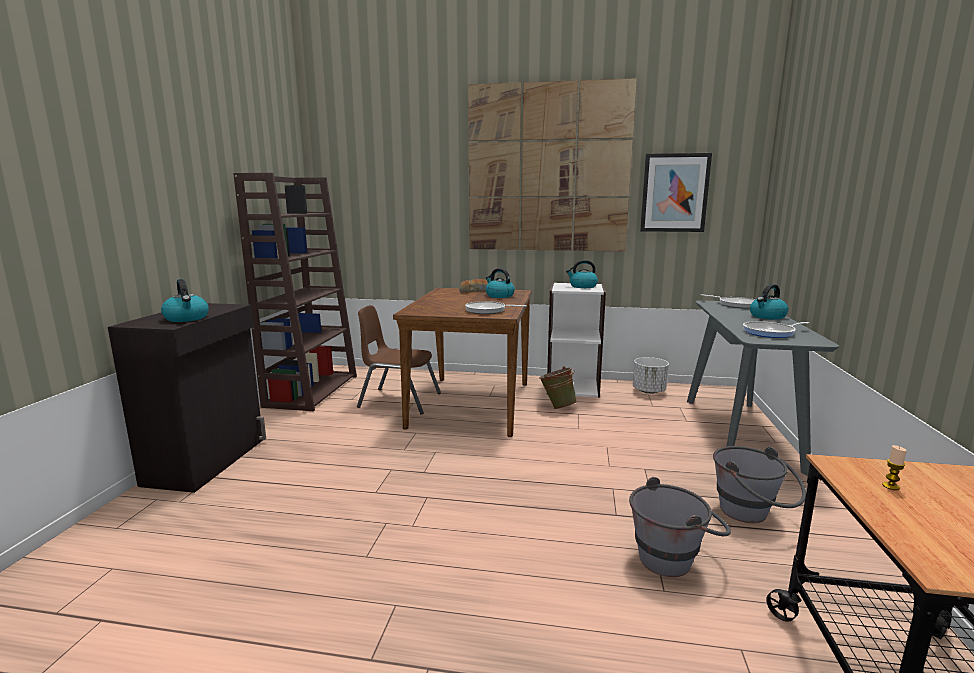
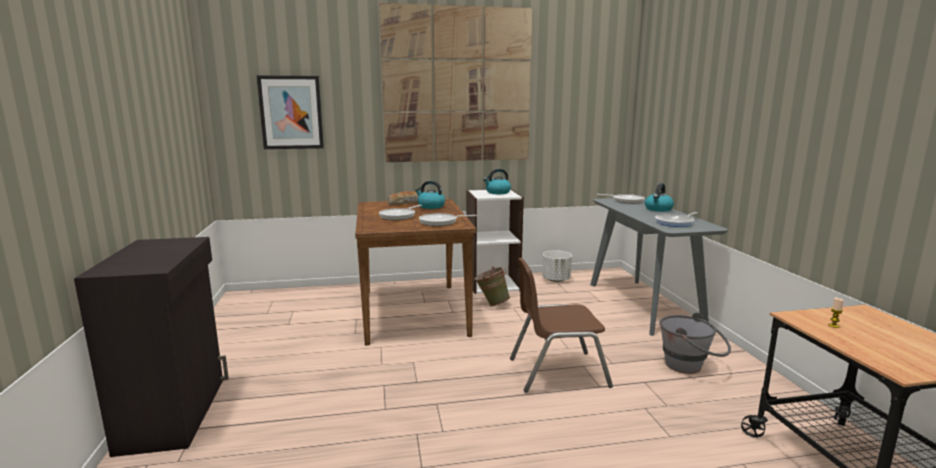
camera: 20 degrees left, 0 degrees up
kettle [161,279,209,322] -> none
brown bookcase [233,173,357,411] -> none
brown chair [357,305,441,414] -> brown chair moved to [510,257,613,393]
grey bucket [629,477,731,577] -> none
picture [640,153,712,232] -> picture moved to [257,75,324,149]
none -> frying pan [379,205,422,220]

